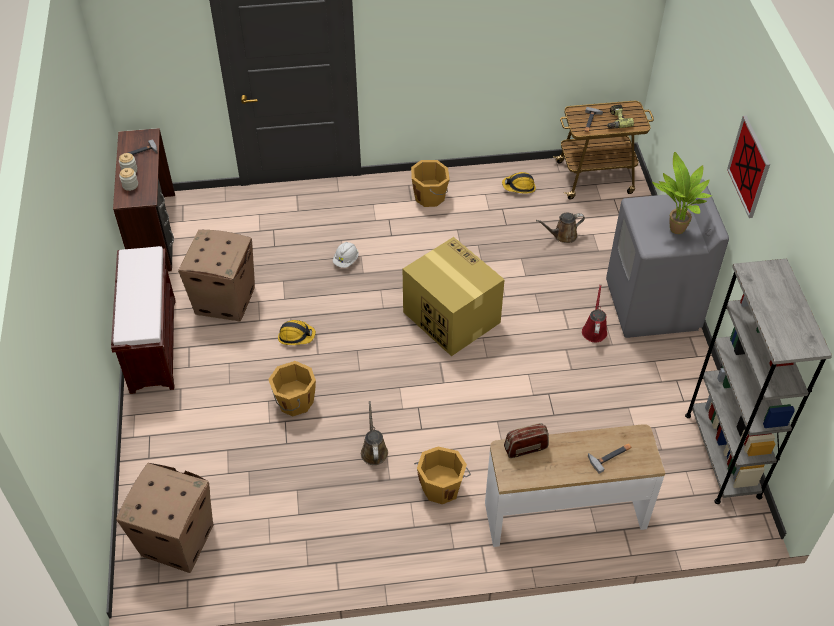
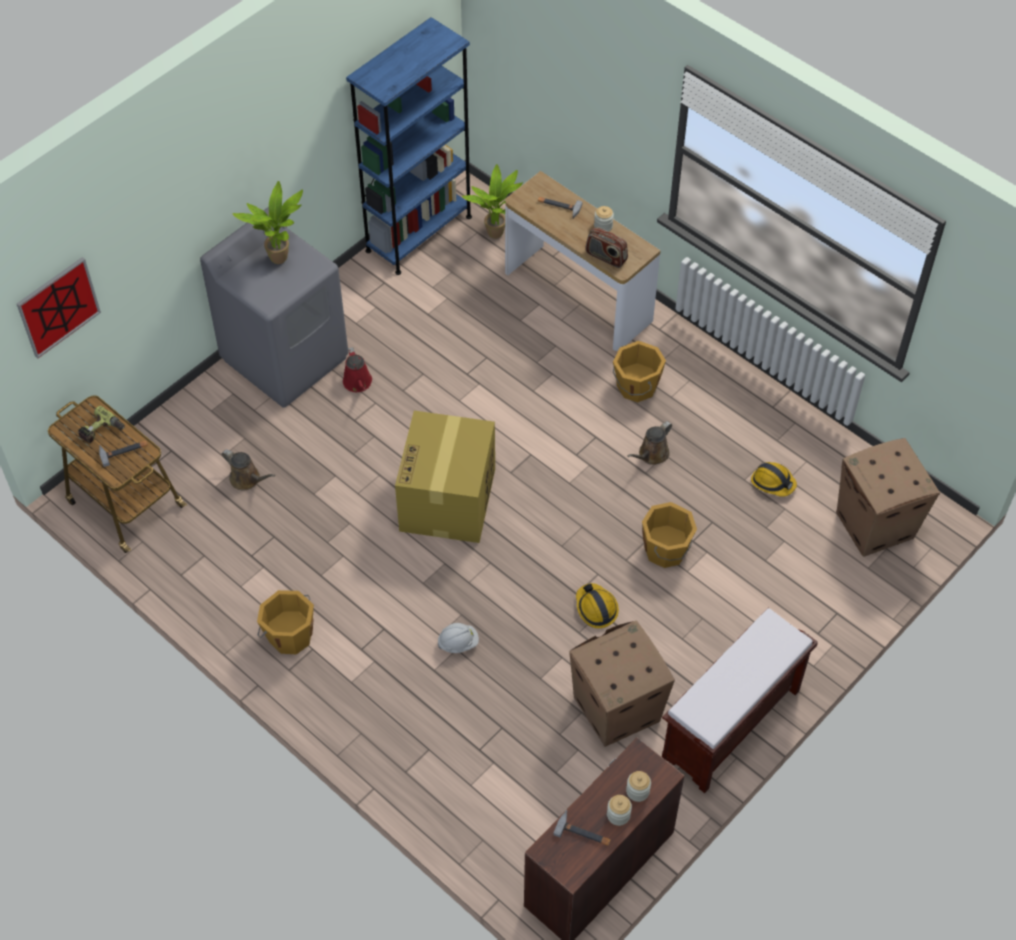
camera: 130 degrees left, 5 degrees up
hard hat [502,172,536,193] -> hard hat moved to [751,462,797,497]
red watering can [582,284,607,342] -> red watering can turned 75 degrees counterclockwise [343,347,372,392]
grey bookcase [685,259,832,504] -> blue bookcase [346,17,472,275]
picture [727,116,770,218] -> picture moved to [17,257,101,359]
none -> potted plant [462,164,523,239]
none -> jar [594,206,614,232]

